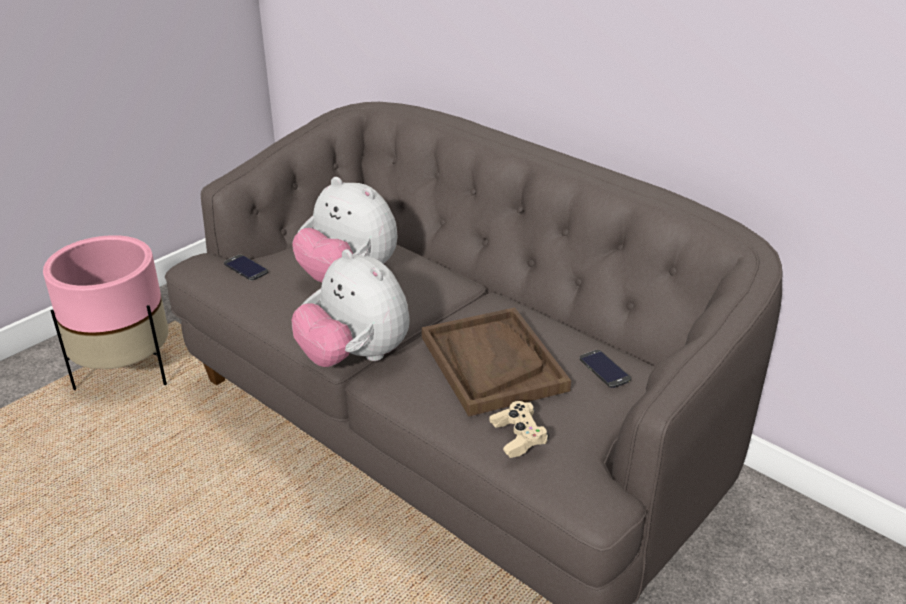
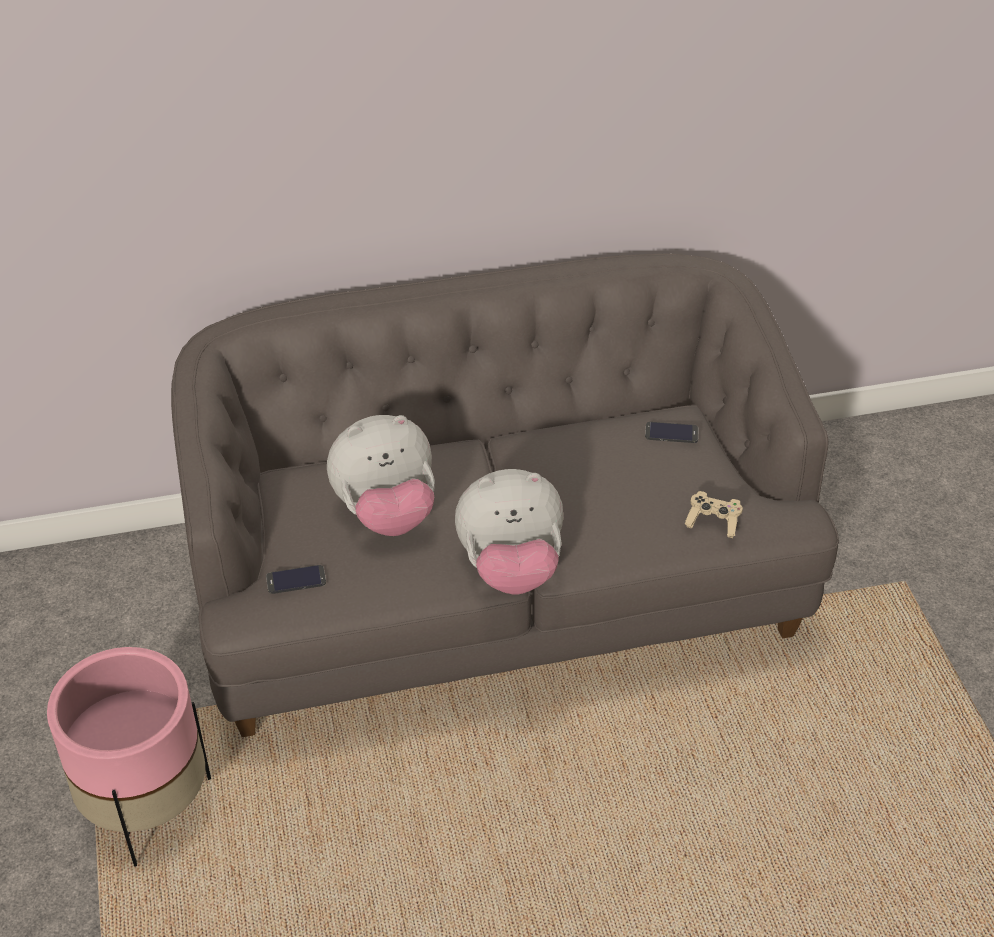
camera: 55 degrees left, 10 degrees up
brown tray [422,308,571,416] -> none

